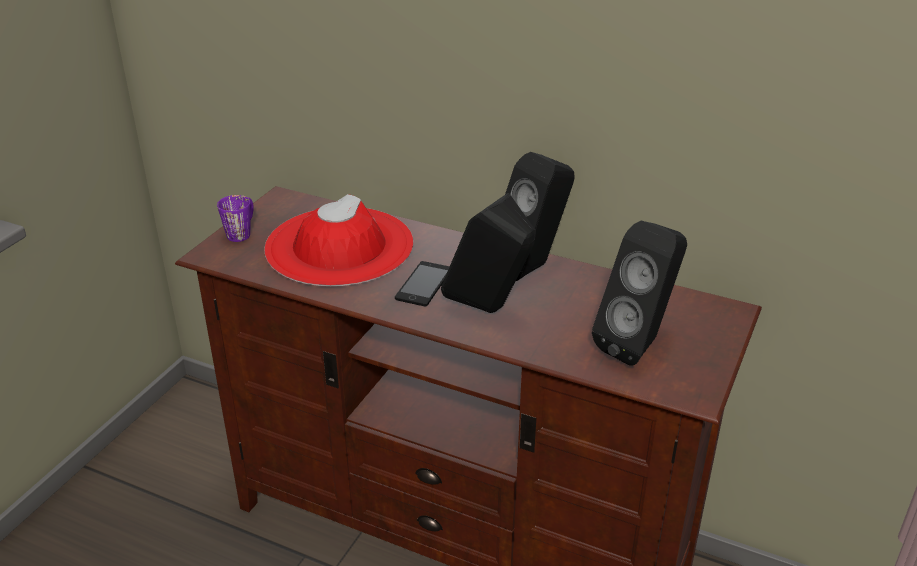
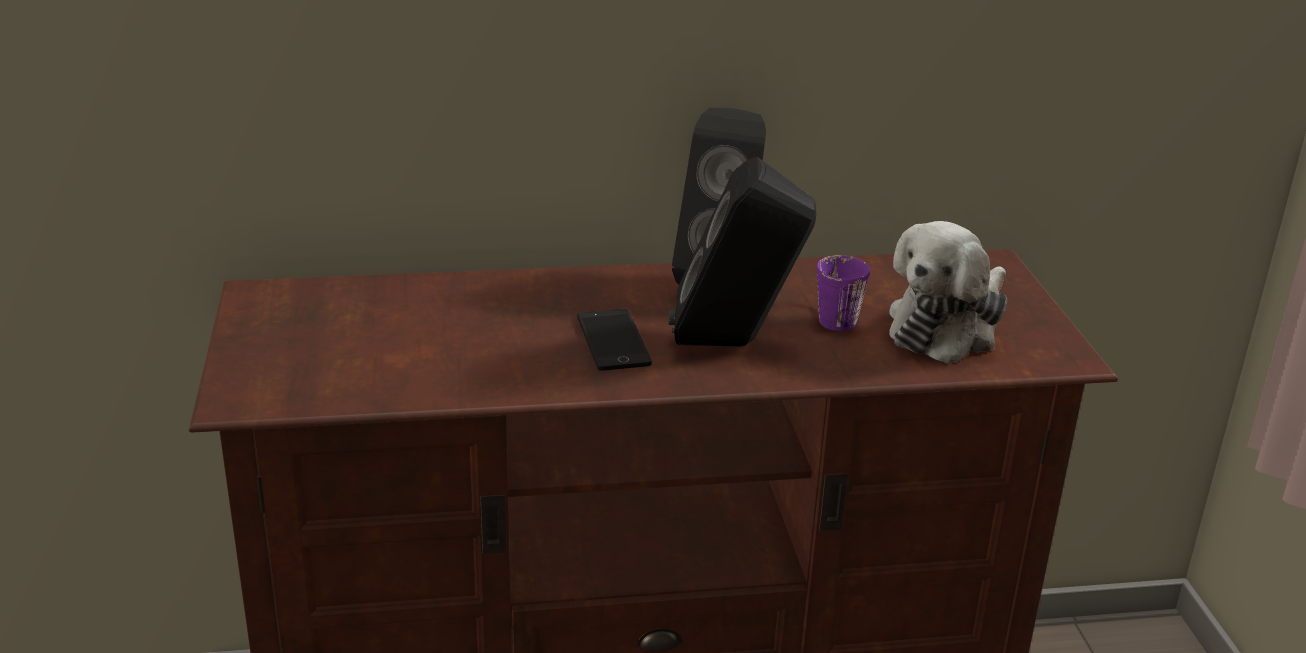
camera: 35 degrees left, 5 degrees down
purple mug [217,195,254,242] -> purple mug moved to [817,255,870,331]
red hat [264,194,414,286] -> none
black speaker [592,221,687,366] -> plush toy [889,221,1007,364]

